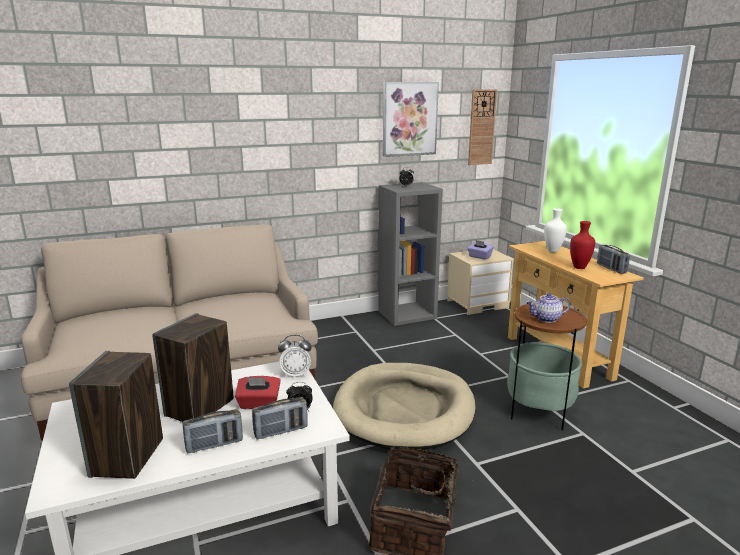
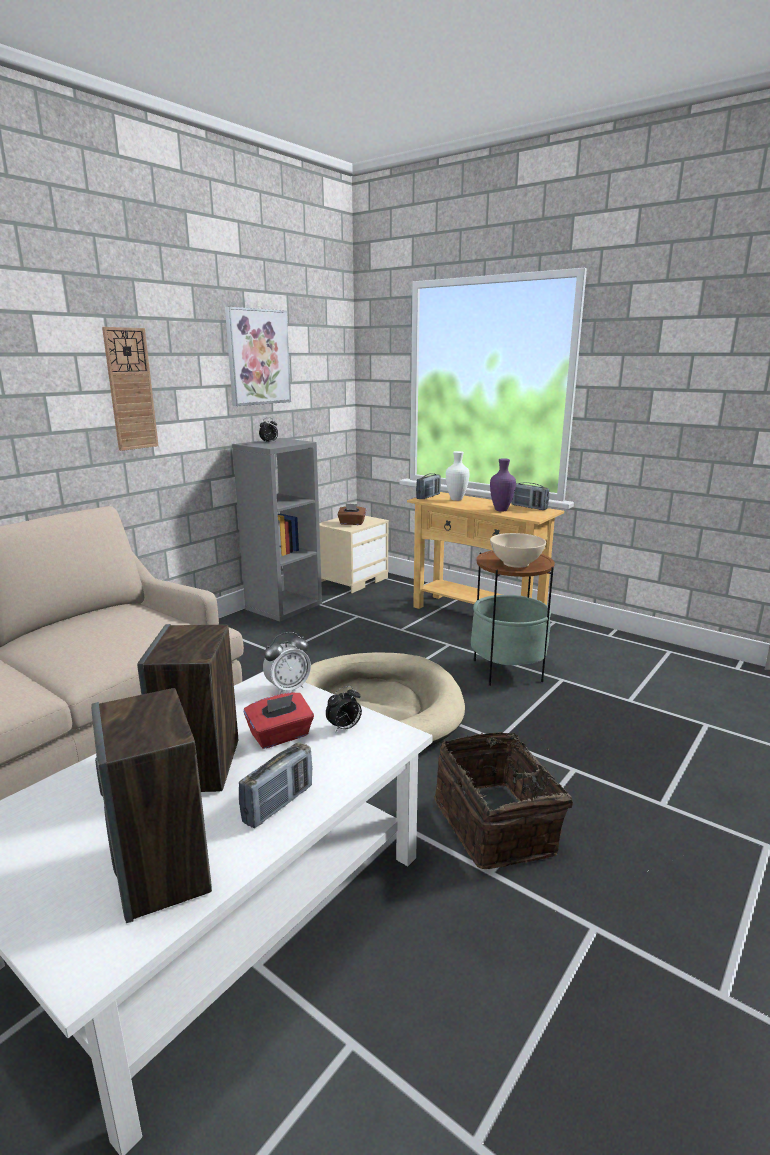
camera: 30 degrees left, 0 degrees up
radio [252,397,308,440] -> radio moved to [416,473,441,499]
purple tissue box [467,240,494,260] -> brown tissue box [337,503,366,525]
wall clock [468,89,497,165] -> wall clock moved to [102,327,159,451]
teapot [527,293,571,323] -> beige bowl [490,533,546,568]
red vase [570,221,595,269] -> purple vase [490,459,516,512]

